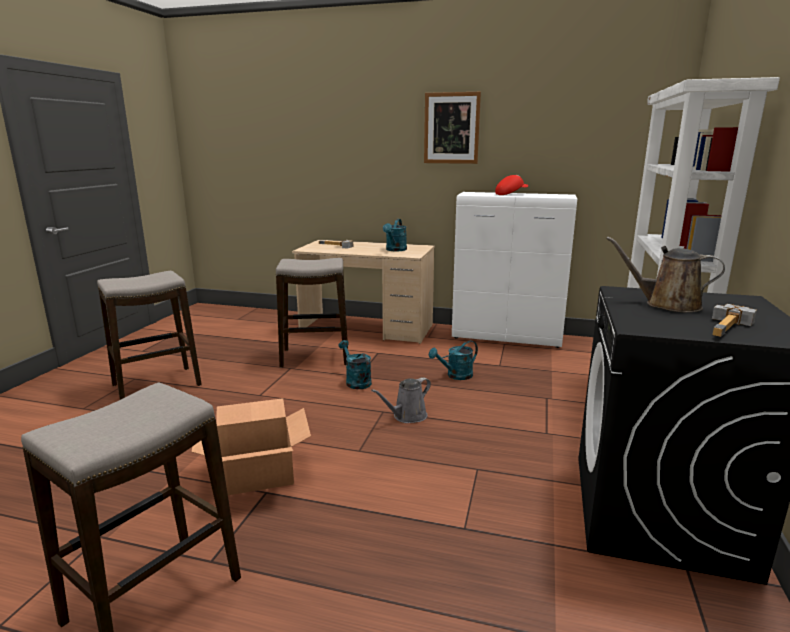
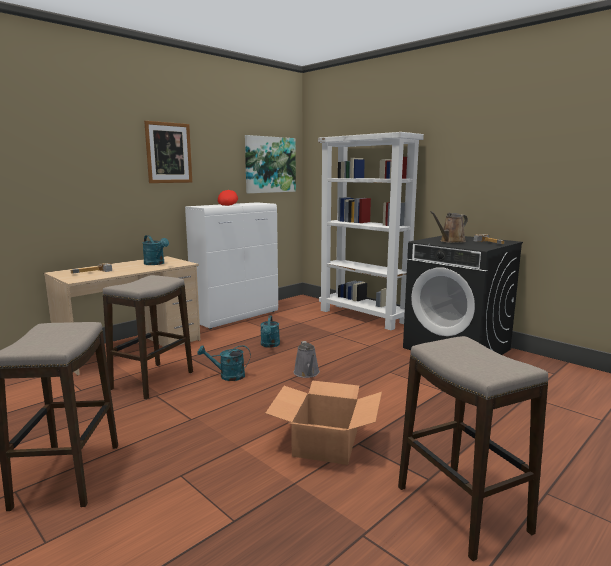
camera: 60 degrees left, 5 degrees down
none -> picture [245,135,296,193]

